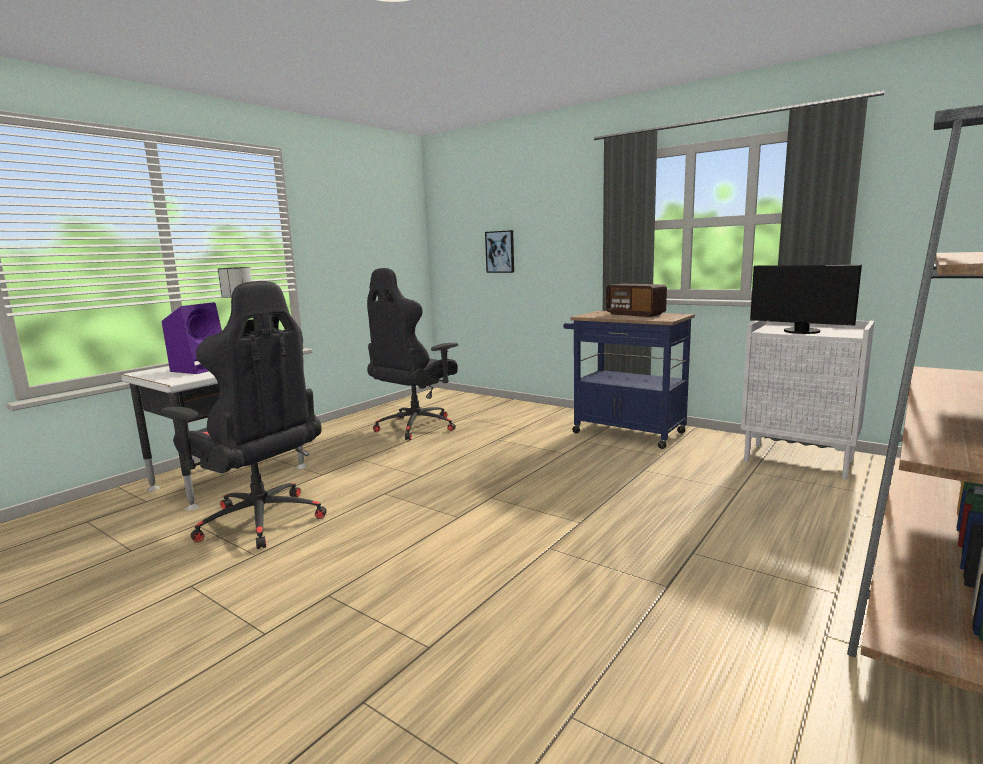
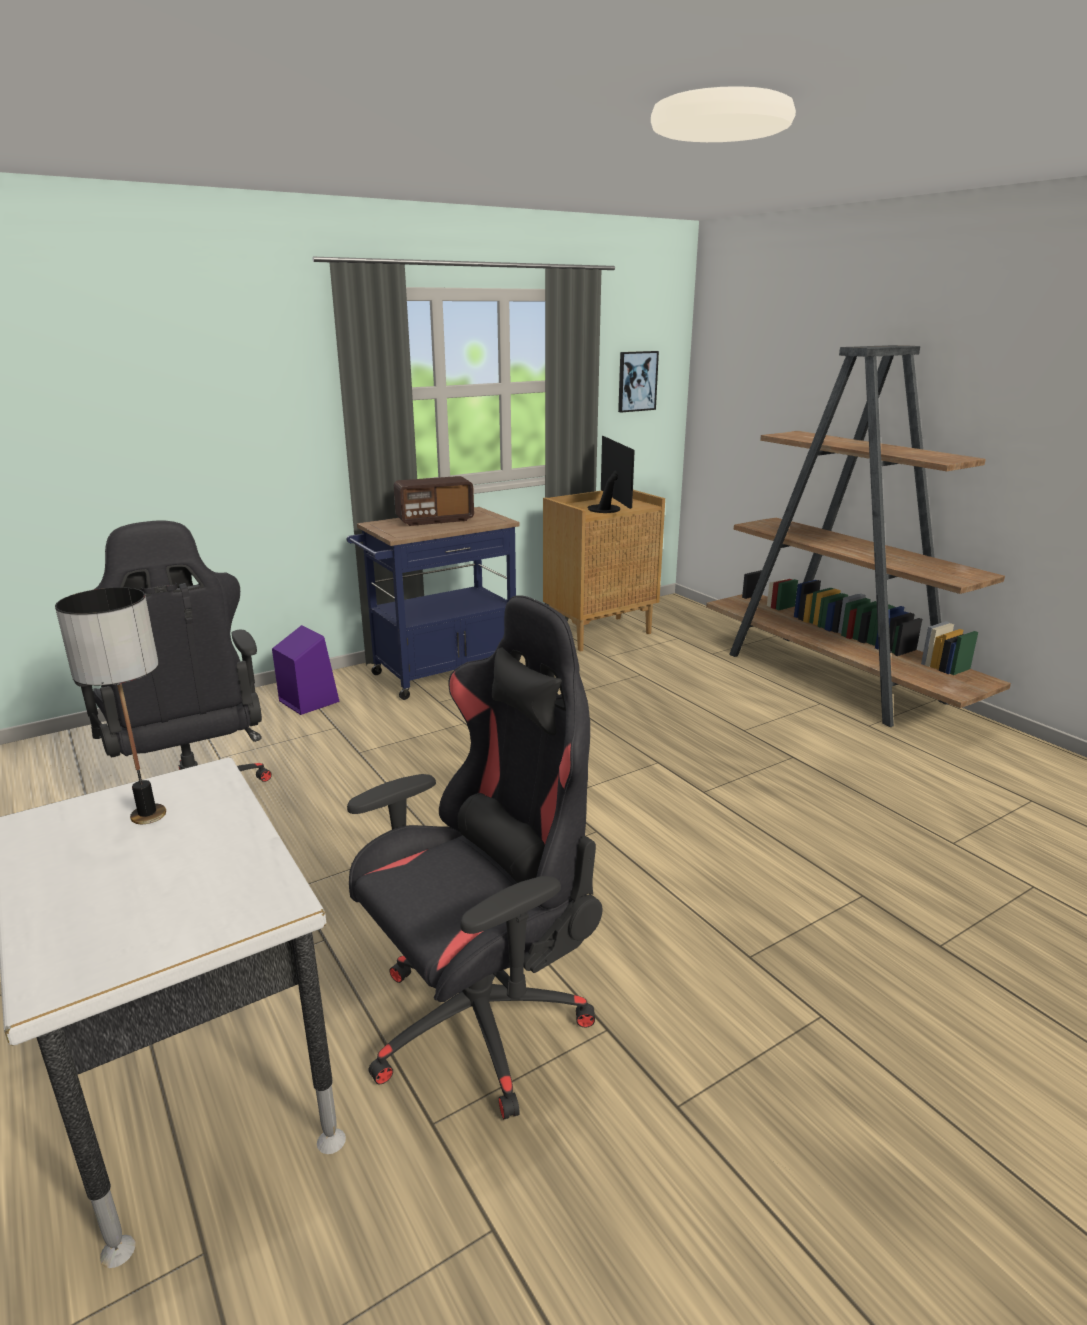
camera: 70 degrees left, 10 degrees up
purple speaker [162,302,222,374] -> purple speaker moved to [272,625,340,715]
picture [485,230,514,273] -> picture moved to [618,351,659,412]
white cabinet [741,321,875,479] -> brown cabinet [543,490,665,651]
monitor [750,265,862,334] -> monitor turned 75 degrees counterclockwise [588,436,635,513]

